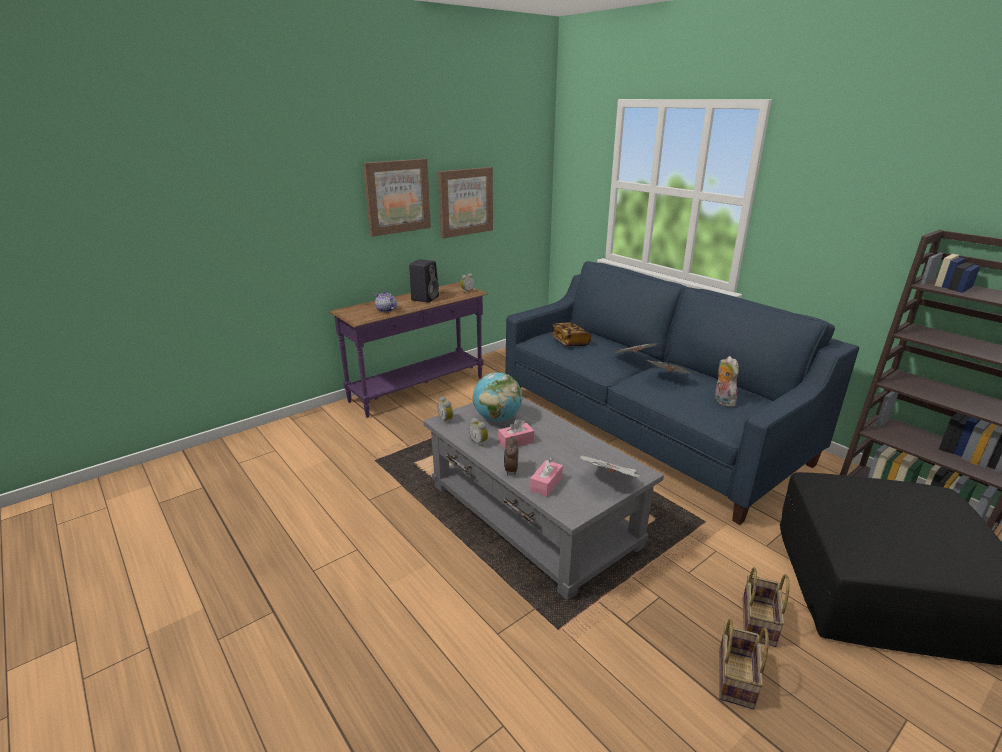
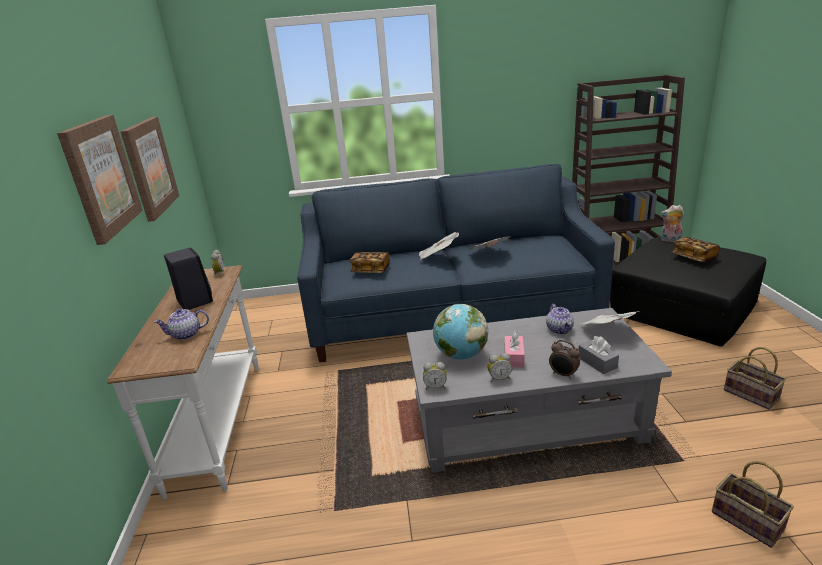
camera: 55 degrees left, 0 degrees up
purple console table [330,282,488,418] -> white console table [107,265,259,500]
pink tissue box [530,458,563,497] -> grey tissue box [578,336,619,374]
plush toy [715,356,739,407] -> plush toy moved to [661,205,684,242]
basket [743,567,790,647] -> basket moved to [712,461,794,548]
none -> teapot [546,304,574,334]
none -> book [672,237,720,262]

